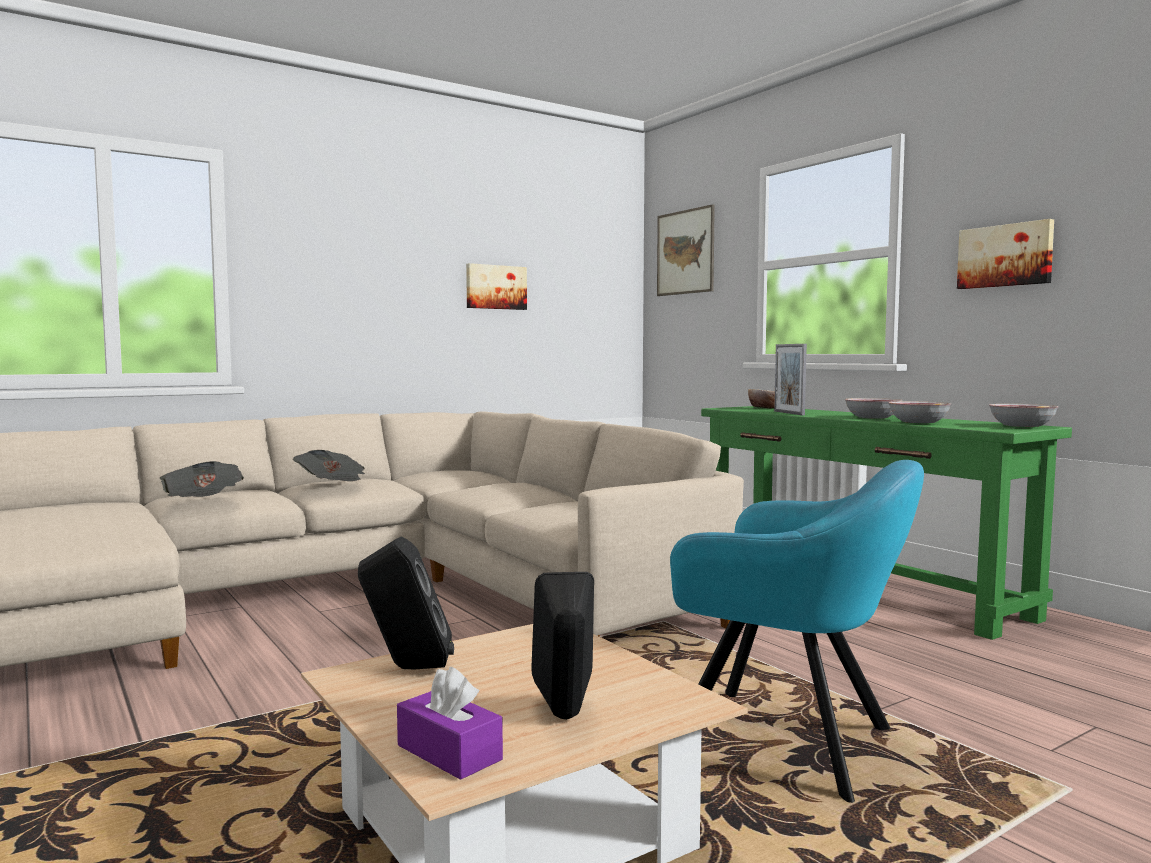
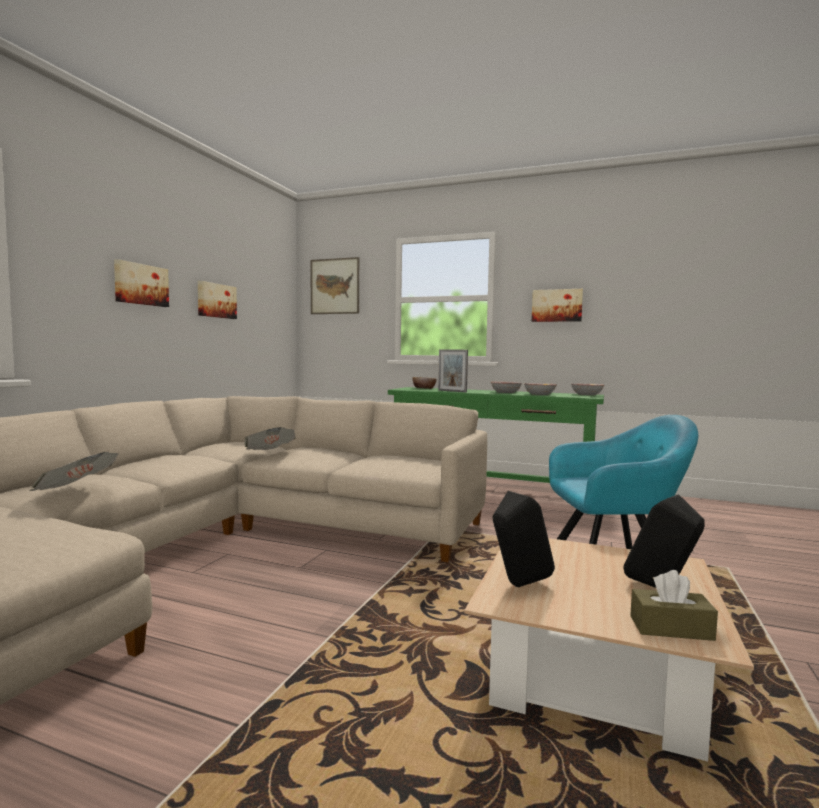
camera: 35 degrees left, 0 degrees up
newspaper [293,450,365,481] -> newspaper moved to [245,427,296,450]
purple tissue box [397,667,503,780] -> brown tissue box [630,570,718,641]
none -> picture [114,259,169,307]

